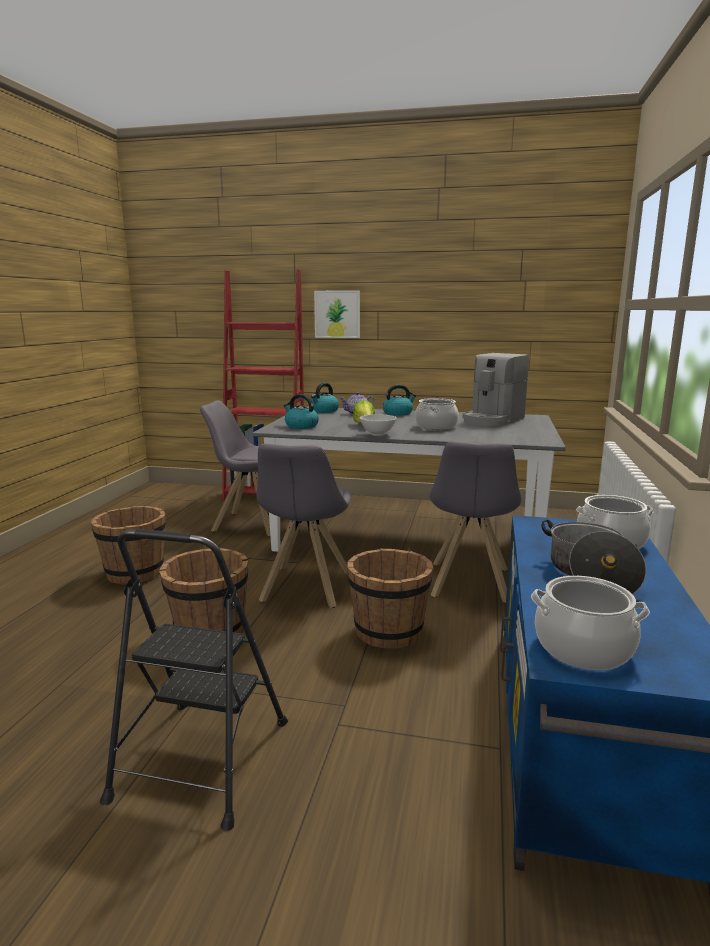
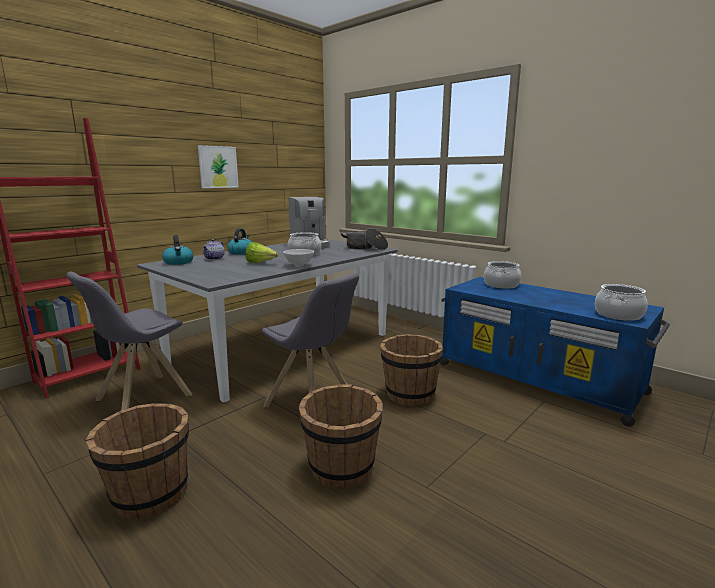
camera: 60 degrees left, 0 degrees up
black step ladder [100,529,288,831] -> none
kettle [284,394,319,429] -> none
picture [314,290,360,338] -> picture moved to [198,145,239,188]
grey chair [429,441,521,603] -> none
cooking pot [541,519,646,594] -> cooking pot moved to [341,228,388,250]

